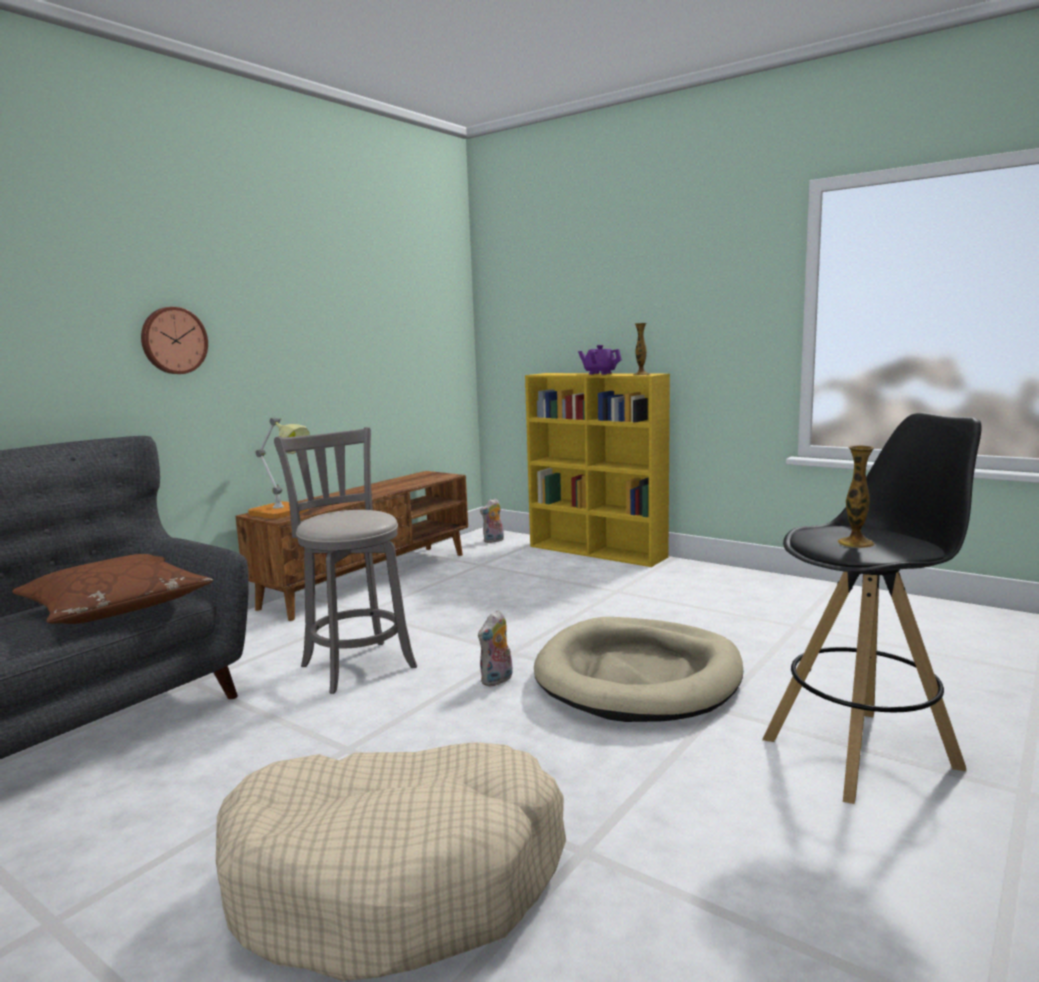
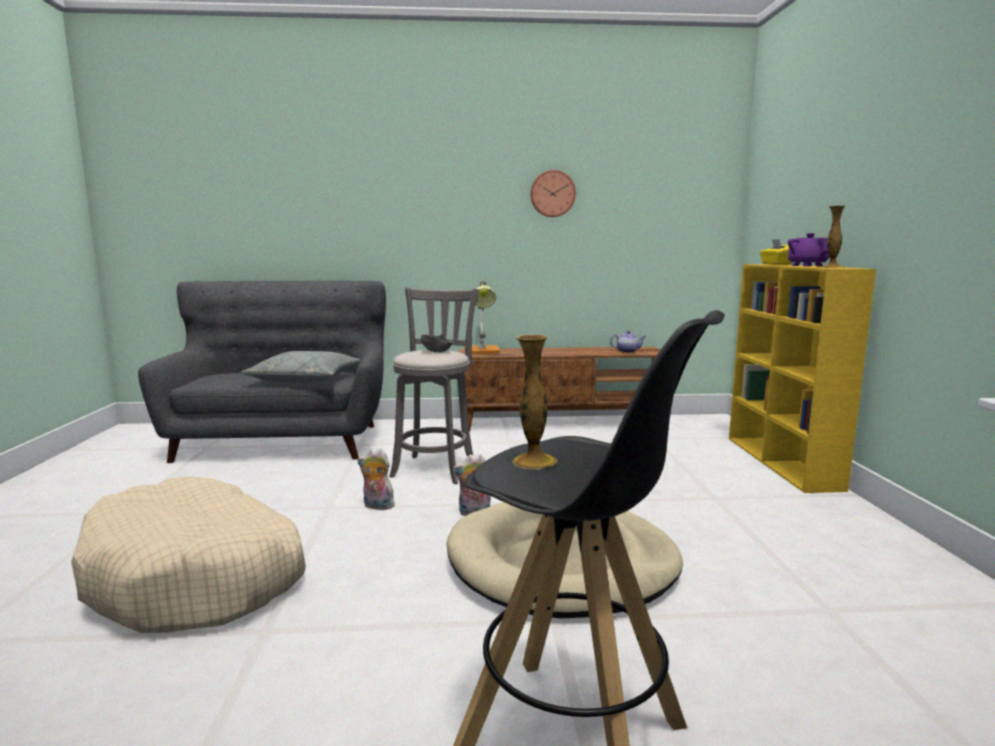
camera: 50 degrees right, 0 degrees up
brown pillow [12,554,213,624] -> grey pillow [241,351,361,382]
wall clock [141,307,208,374] -> wall clock moved to [530,170,576,217]
plush toy [480,498,504,543] -> plush toy moved to [358,448,395,510]
none -> grey bowl [421,333,452,352]
none -> teapot [610,331,646,353]
none -> yellow tissue box [760,239,793,265]

